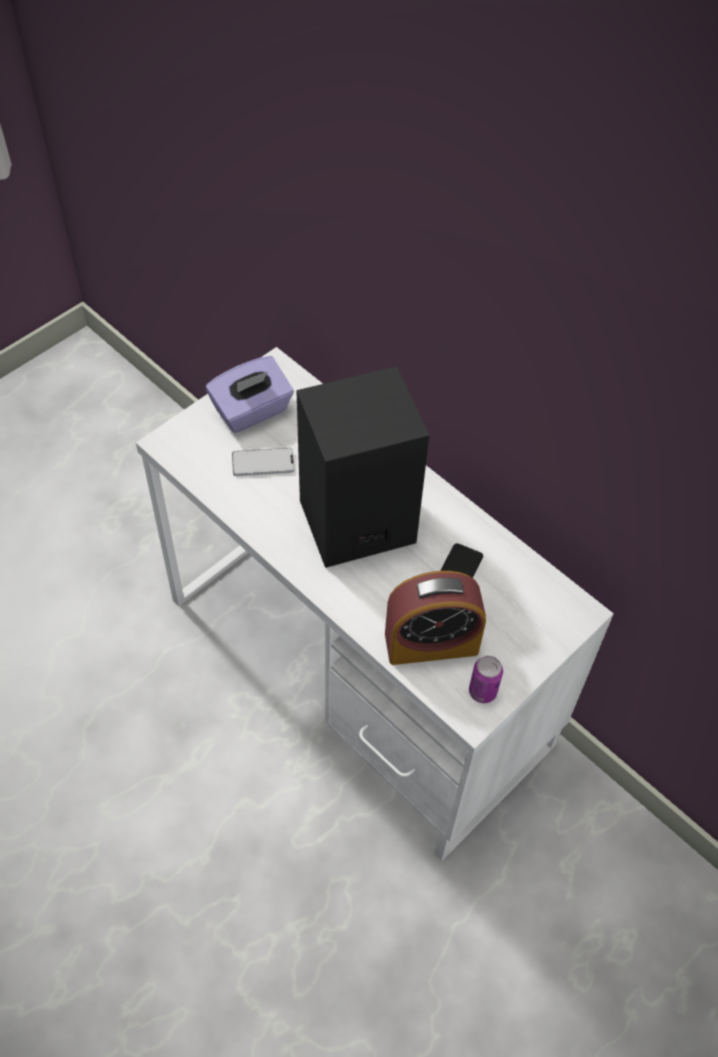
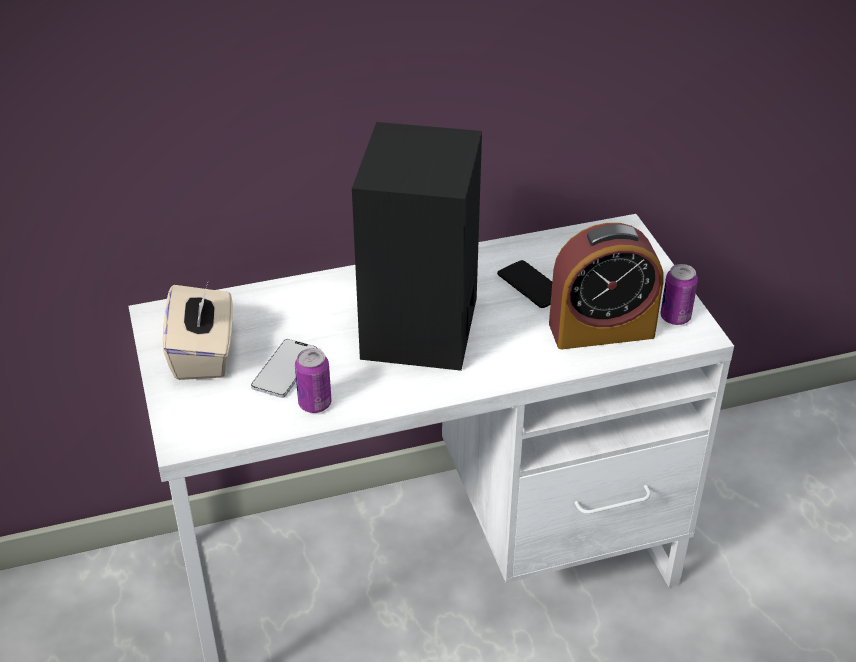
camera: 60 degrees left, 15 degrees down
purple tissue box [206,356,294,433] -> beige tissue box [163,283,233,380]
alarm clock [385,571,486,665] -> alarm clock turned 60 degrees clockwise [549,223,663,349]
none -> can [295,348,331,413]

